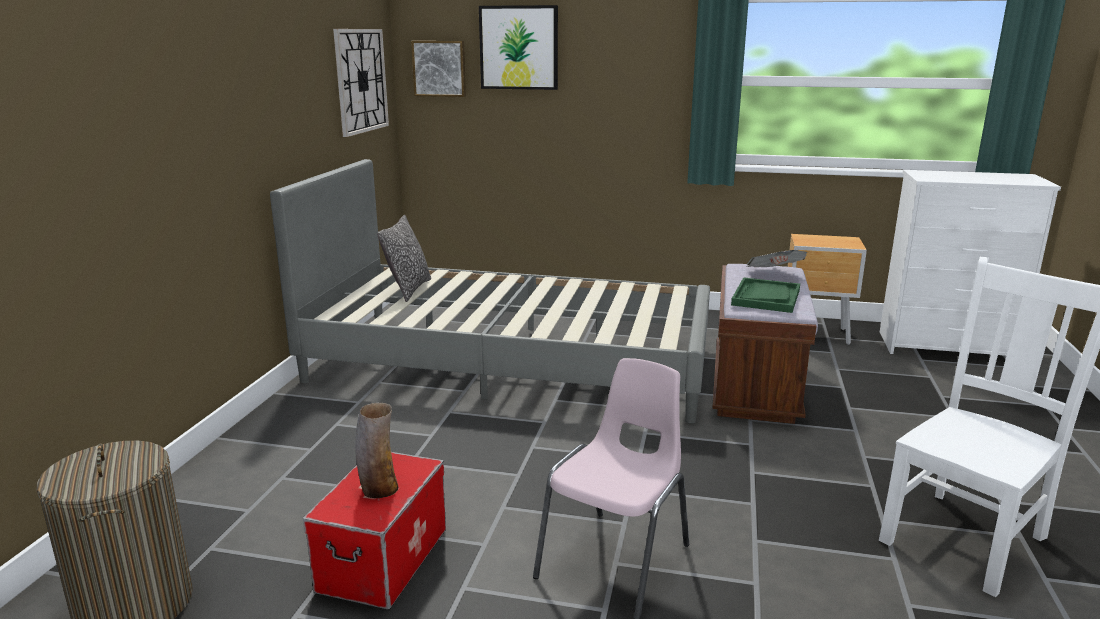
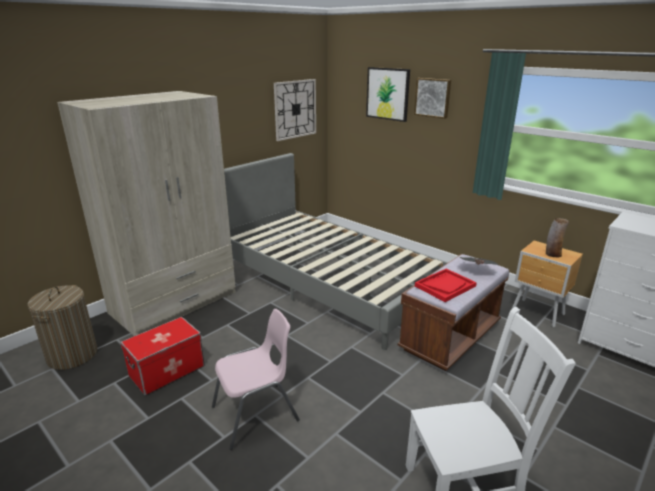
camera: 30 degrees right, 5 degrees up
vase [355,403,398,498] -> vase moved to [546,218,569,257]
pillow [377,215,431,302] -> none
picture [411,41,466,97] -> picture moved to [414,78,451,119]
green tray [731,277,800,313] -> red tray [415,269,477,302]
none -> beige wardrobe [57,91,236,336]

